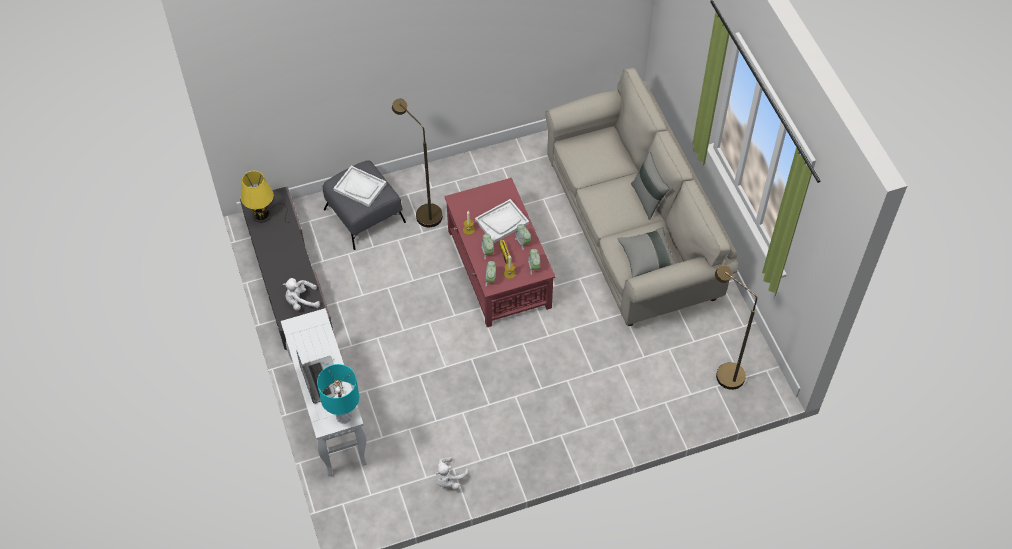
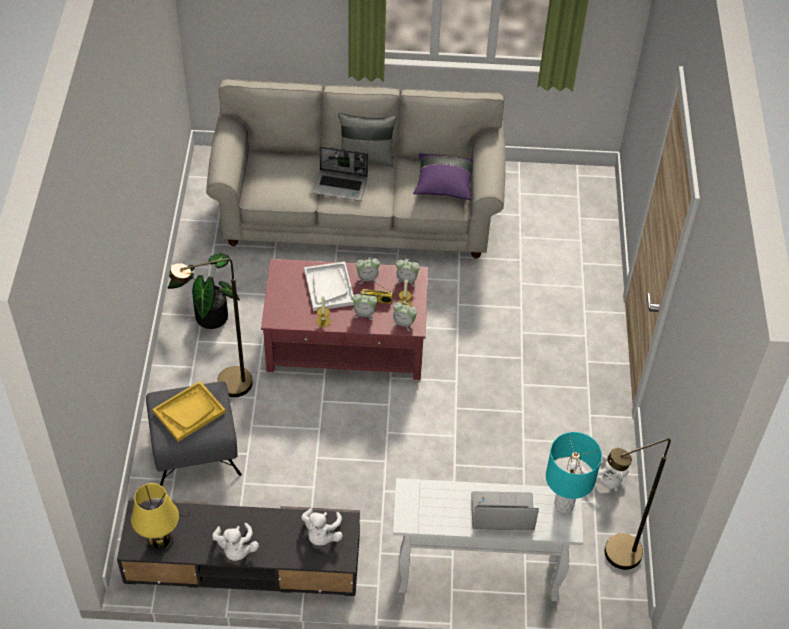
camera: 70 degrees left, 5 degrees down
white tray [333,166,387,207] -> yellow tray [153,381,226,442]
grey pillow [617,227,677,278] -> purple pillow [413,154,473,200]
brown floor lamp [715,265,757,390] -> brown floor lamp moved to [605,438,671,570]
none -> potted plant [168,253,240,329]
none -> white plush toy [212,523,259,561]
none -> laptop [313,146,368,201]

